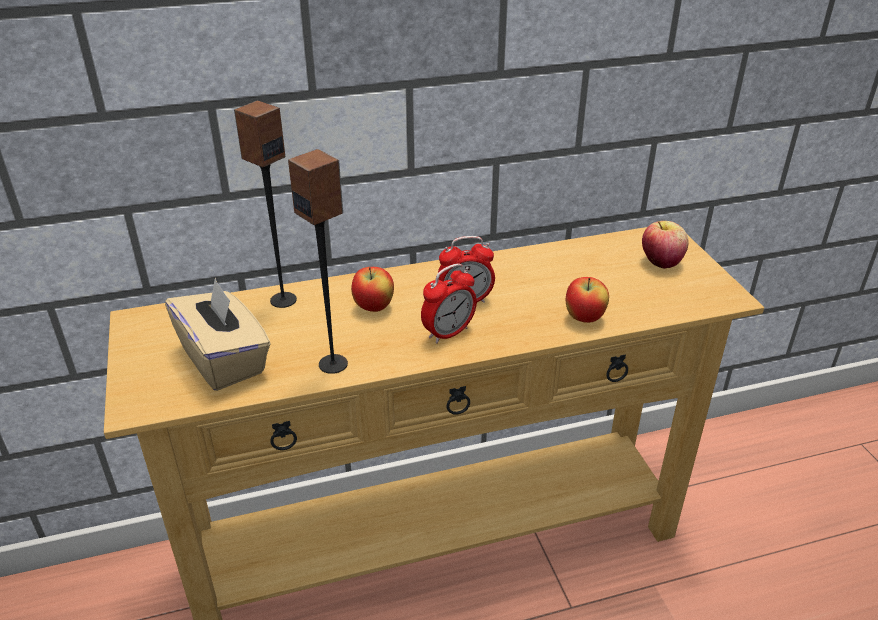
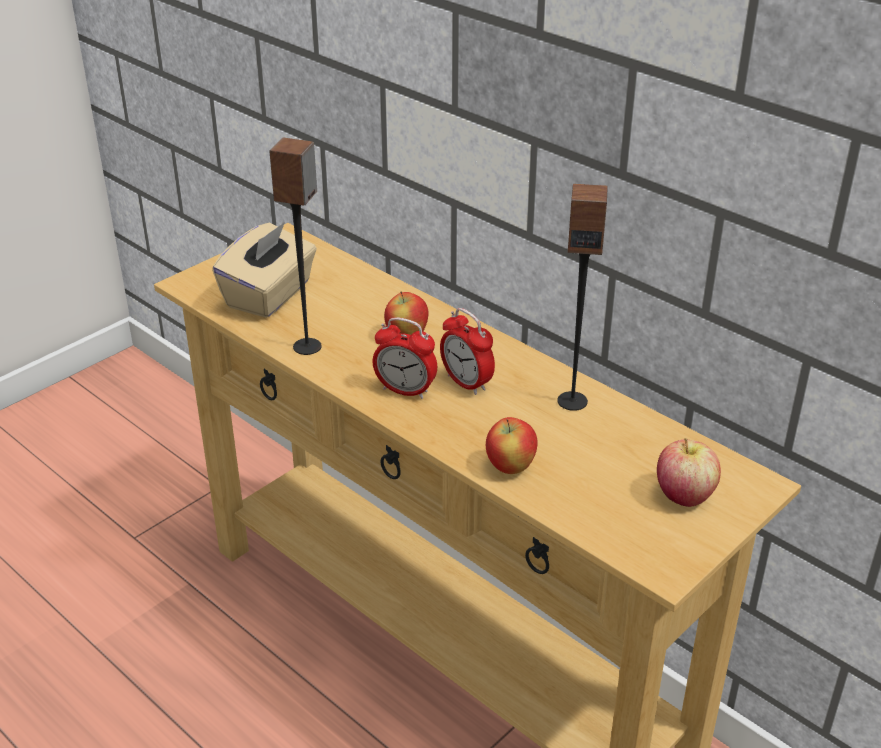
camera: 60 degrees right, 0 degrees up
speaker [234,101,297,308] -> speaker moved to [557,183,608,411]

